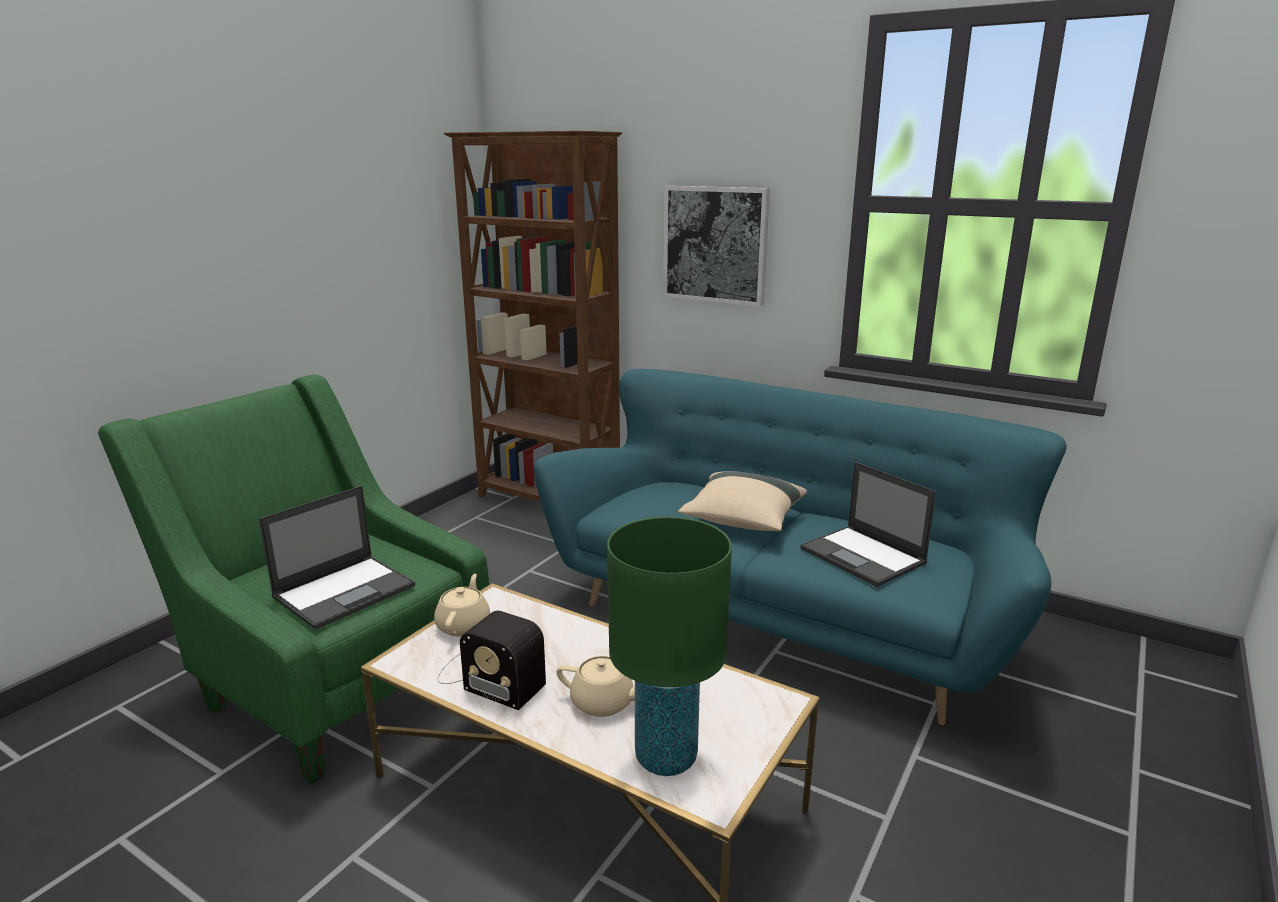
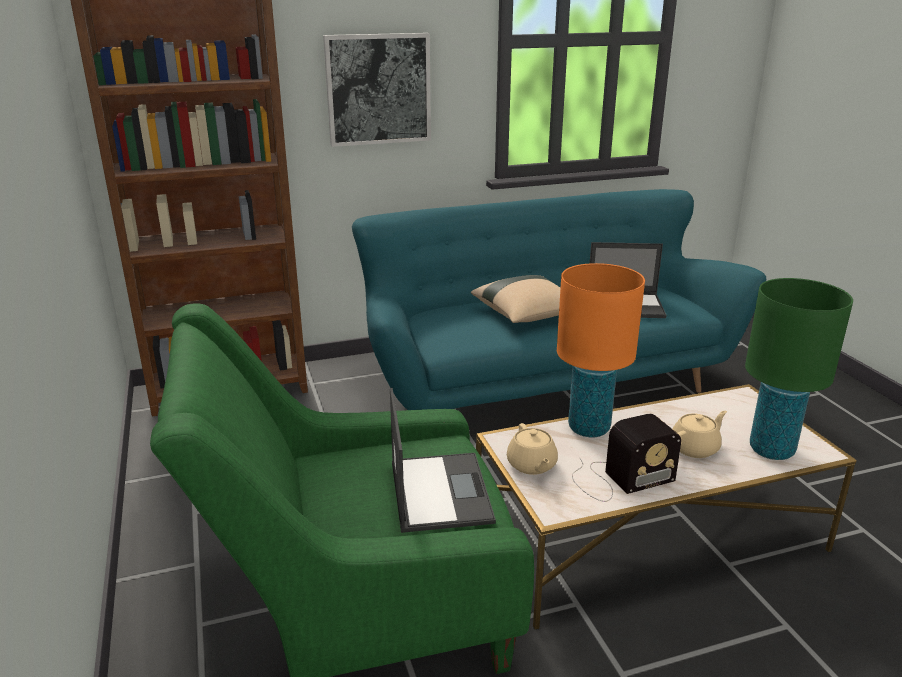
camera: 50 degrees left, 5 degrees up
beige teapot [434,574,490,637] -> beige teapot turned 150 degrees counterclockwise [507,423,558,475]
none -> orange table lamp [557,263,645,437]

